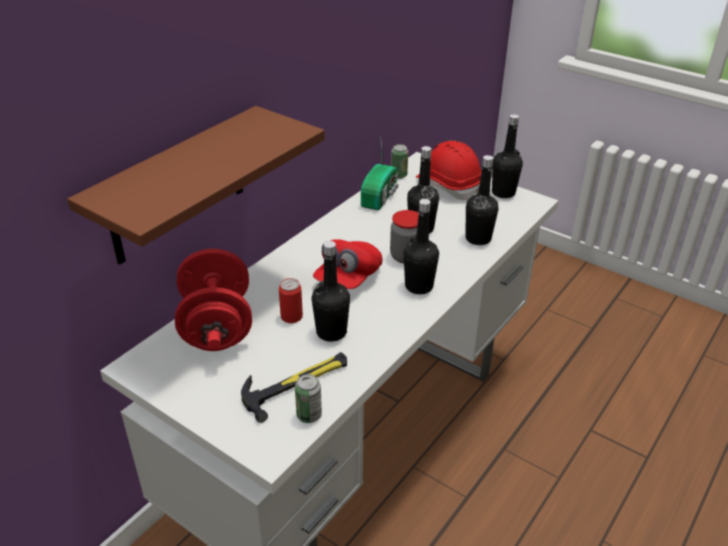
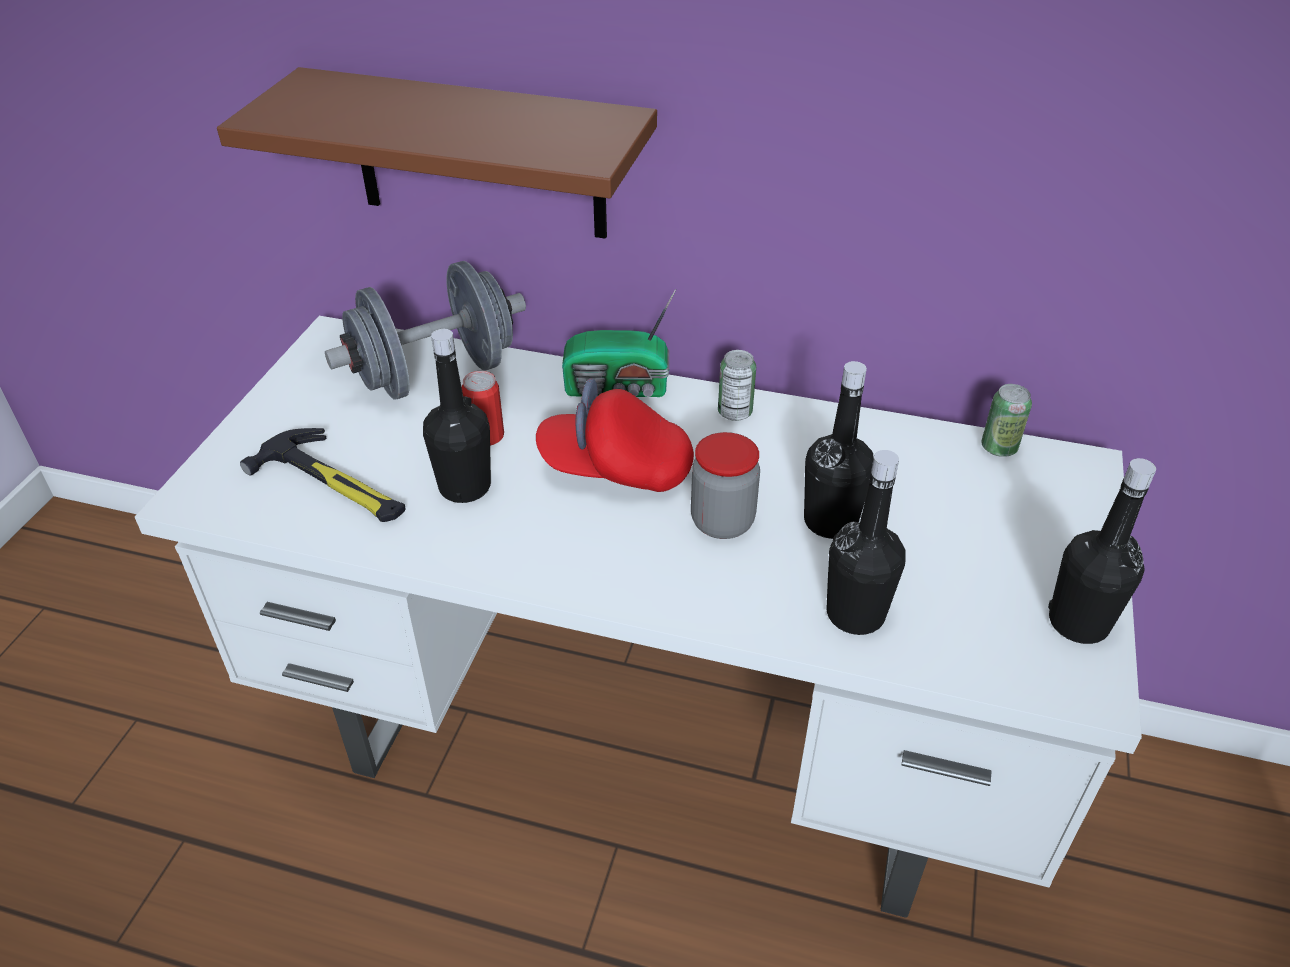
camera: 70 degrees right, 5 degrees up
red dumbbell [175,249,252,351] -> grey dumbbell [325,261,526,400]
can [295,374,322,423] -> can moved to [718,350,756,421]
radio [361,141,398,210] -> radio moved to [562,289,676,397]
black bottle [404,199,439,294] -> none
red hard hat [416,141,482,200] -> none

